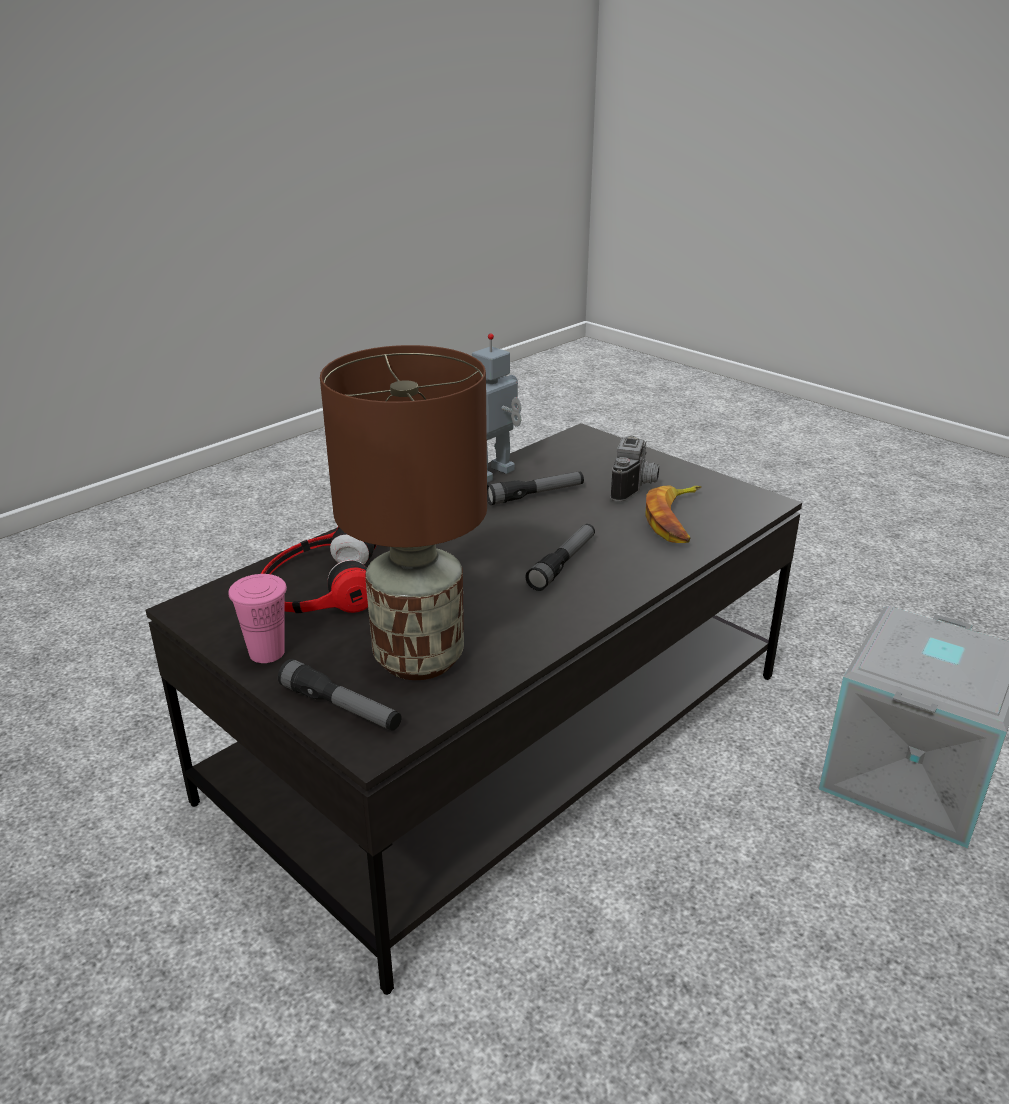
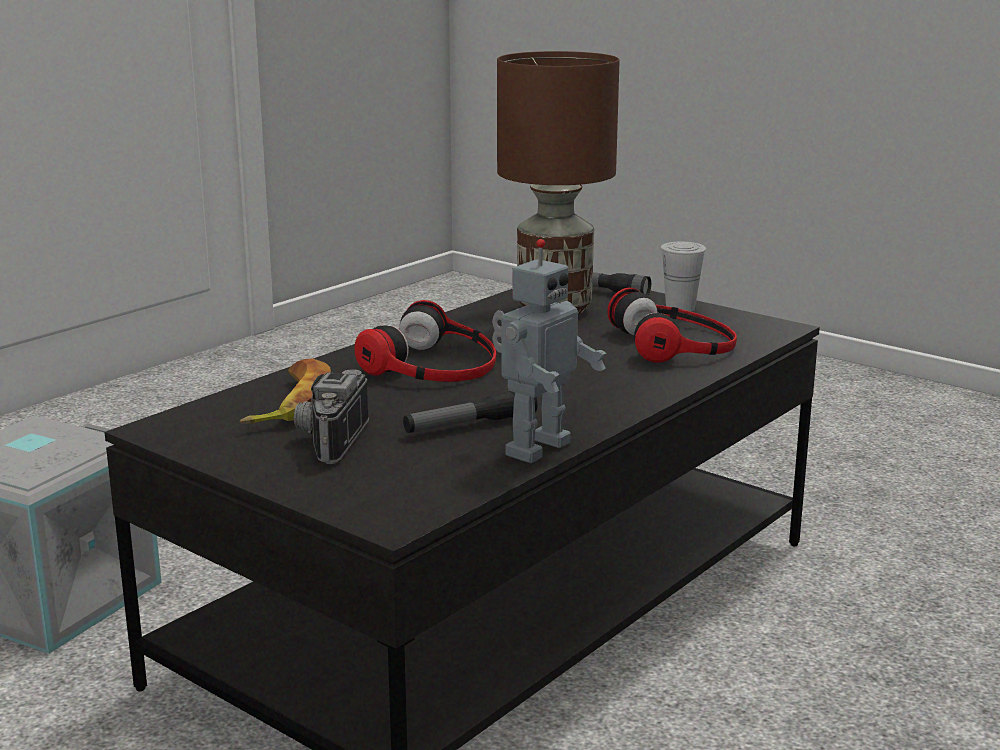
camera: 175 degrees right, 10 degrees down
pink cup [229,574,287,663] -> white cup [660,242,706,312]
flashlight [525,524,595,591] -> headphones [355,300,496,382]

